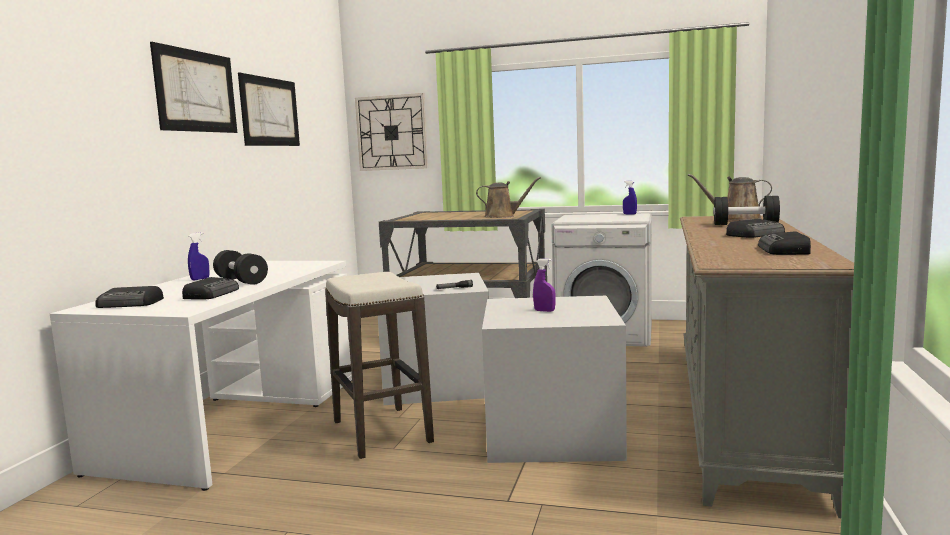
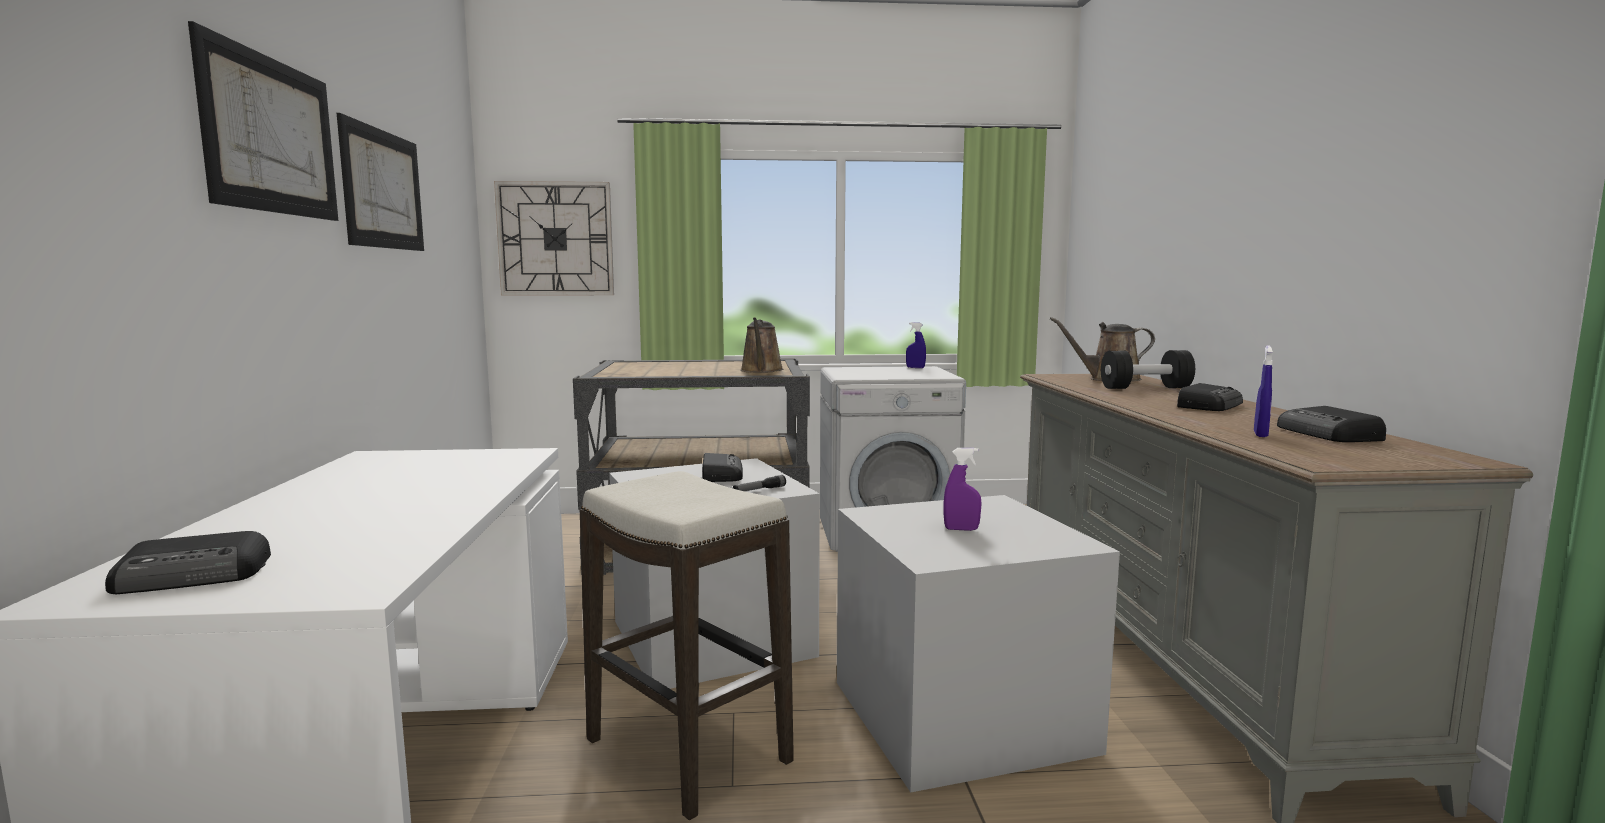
camera: 20 degrees left, 0 degrees up
radio [182,277,239,300] -> radio moved to [702,453,743,482]
blue spray bottle [188,232,209,280] -> blue spray bottle moved to [1254,346,1273,437]
black dumbbell [213,250,268,285] -> none
brown watering can [476,177,541,218] -> brown watering can turned 105 degrees clockwise [740,317,784,373]

